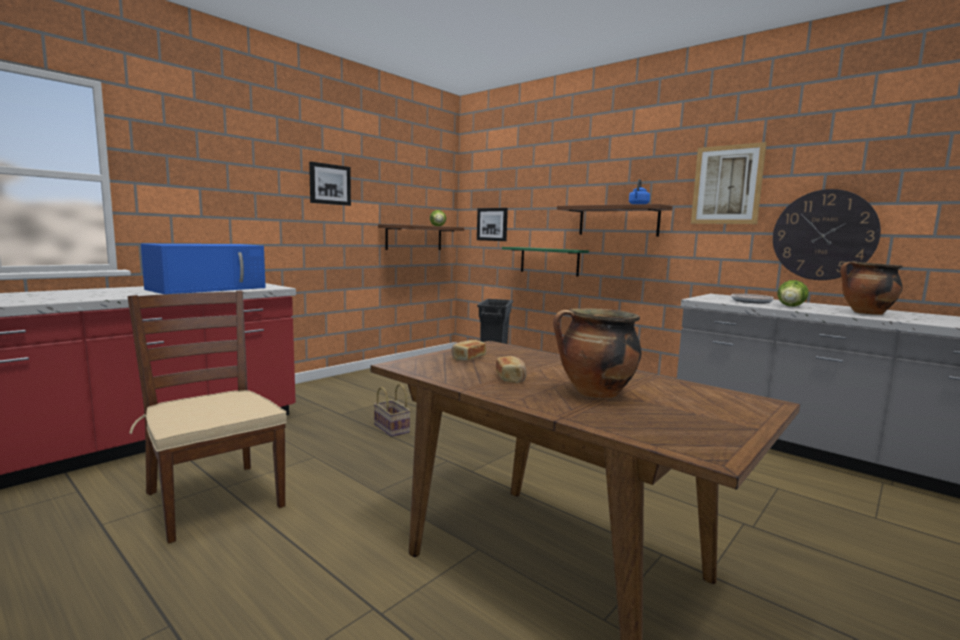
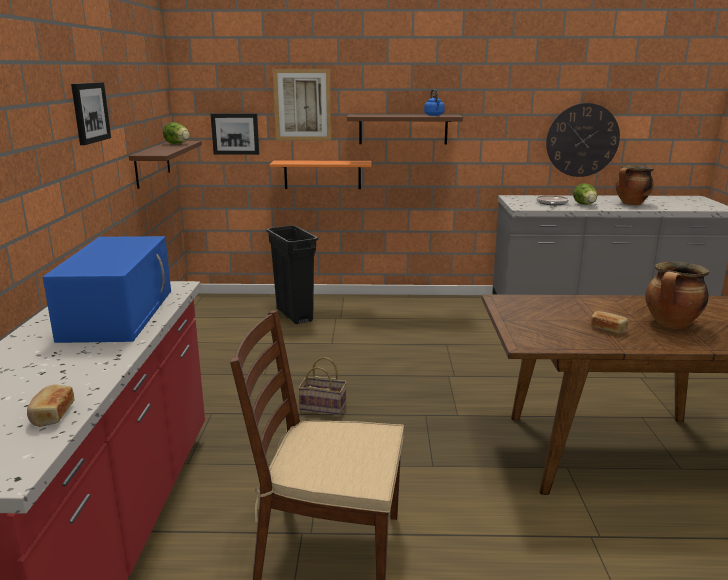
camera: 40 degrees left, 10 degrees up
bread [451,340,486,360] -> bread moved to [27,384,74,427]
green shelf [502,247,589,276] -> orange shelf [269,161,372,189]
picture [691,142,767,224] -> picture moved to [273,69,331,140]

